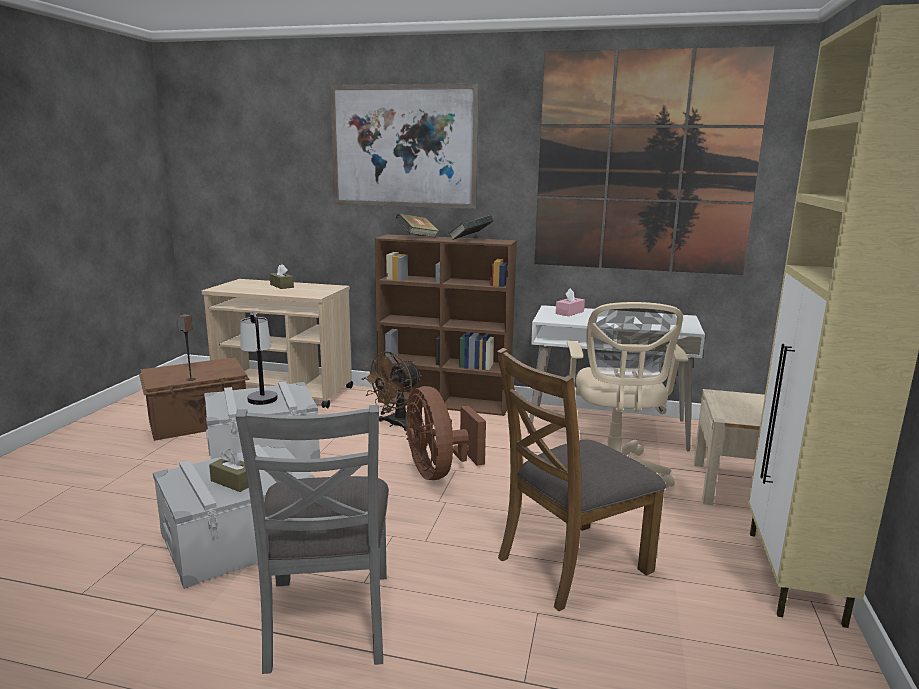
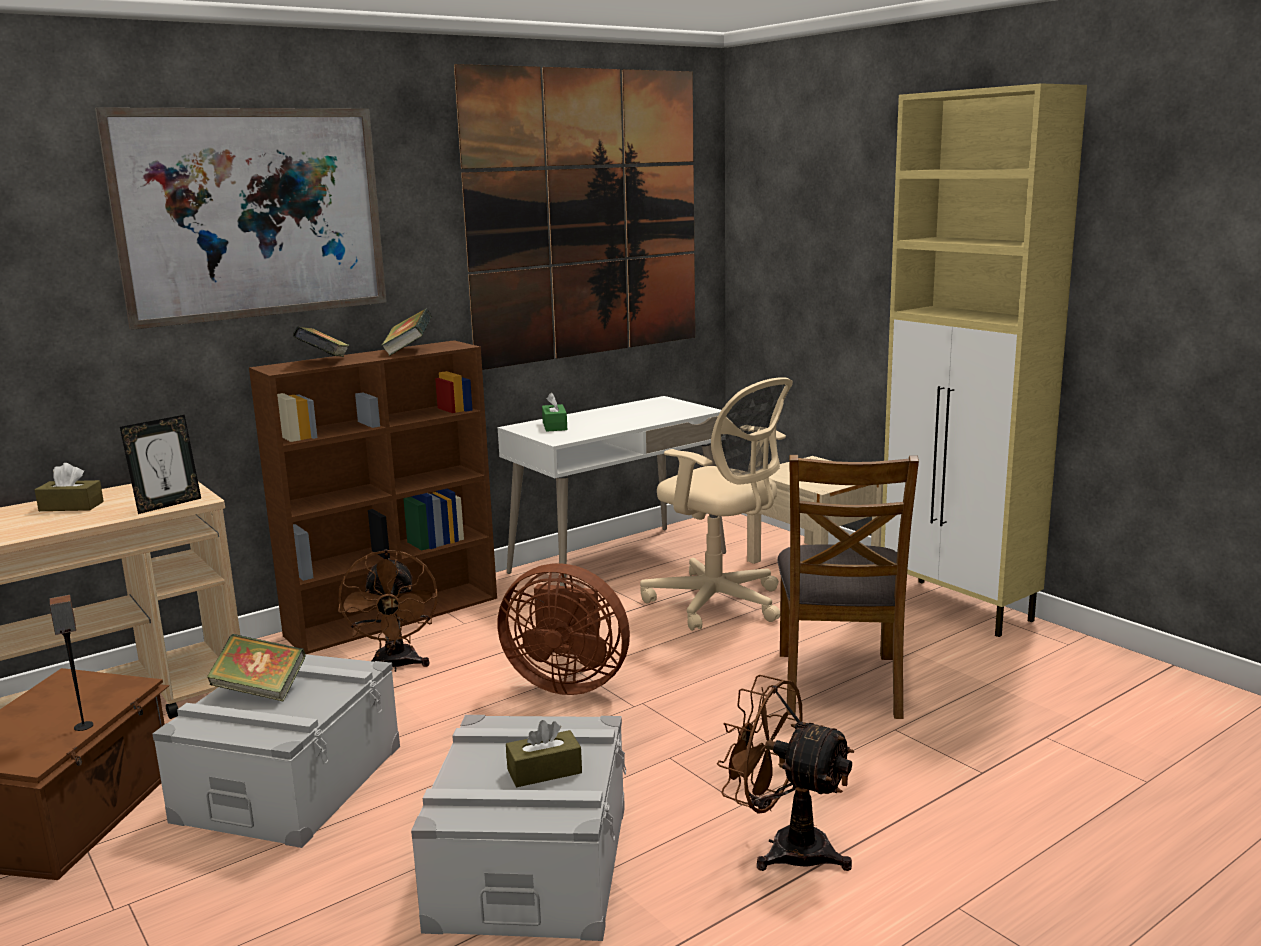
camera: 50 degrees left, 0 degrees up
grey chair [236,405,389,674] -> brown fan [717,674,854,871]
table lamp [240,311,278,405] -> book [207,634,306,702]
pink tissue box [556,288,585,316] -> green tissue box [542,392,567,432]
none -> picture frame [120,415,201,514]

